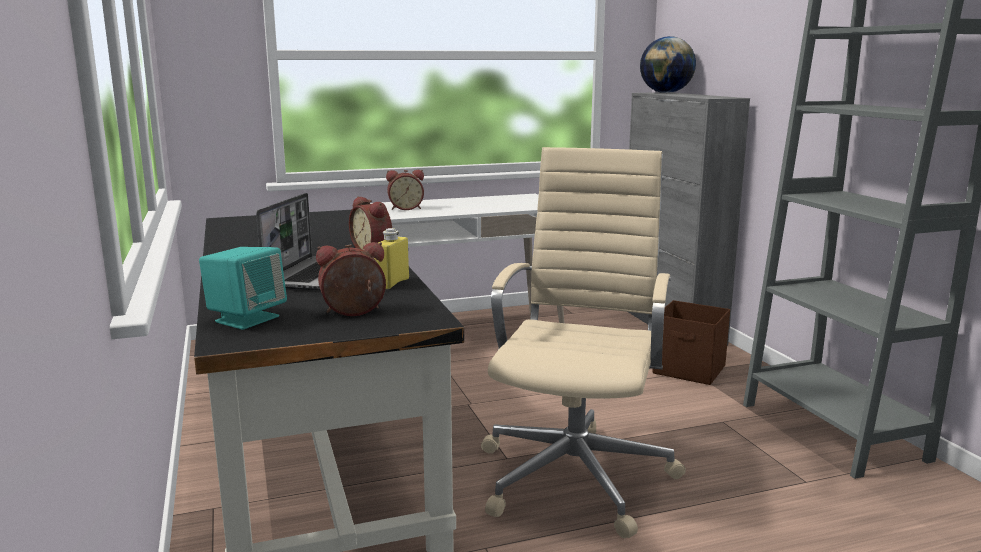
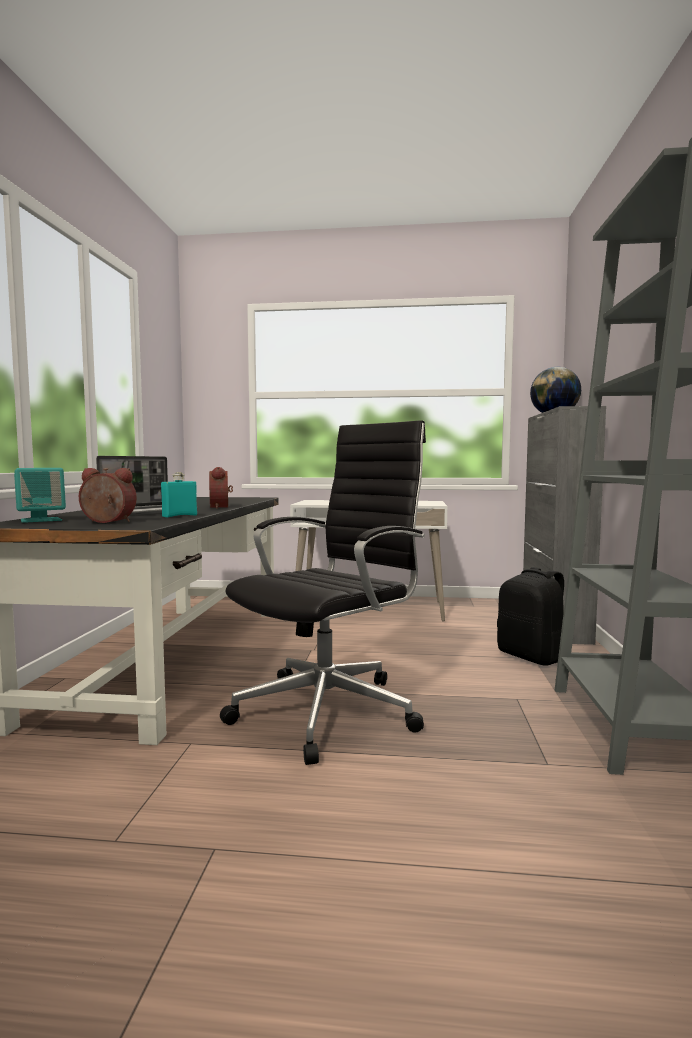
camera: 25 degrees right, 10 degrees down
yellow bottle [374,228,409,289] -> turquoise bottle [161,472,197,517]
alarm clock [386,170,424,210] -> none
beige office chair [481,147,686,538] -> black office chair [220,420,426,765]
brown storage box [652,300,730,385] -> black backpack [497,567,564,666]

